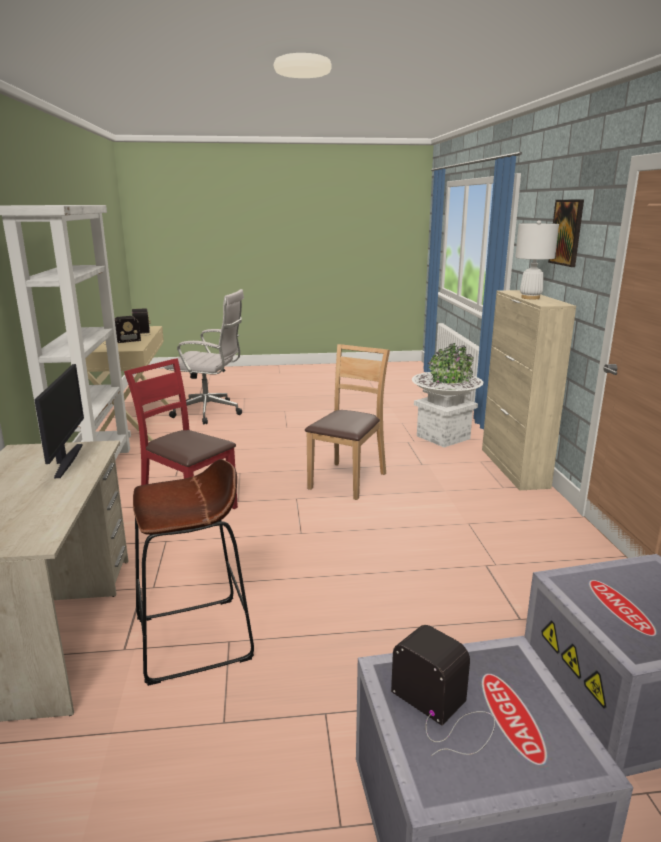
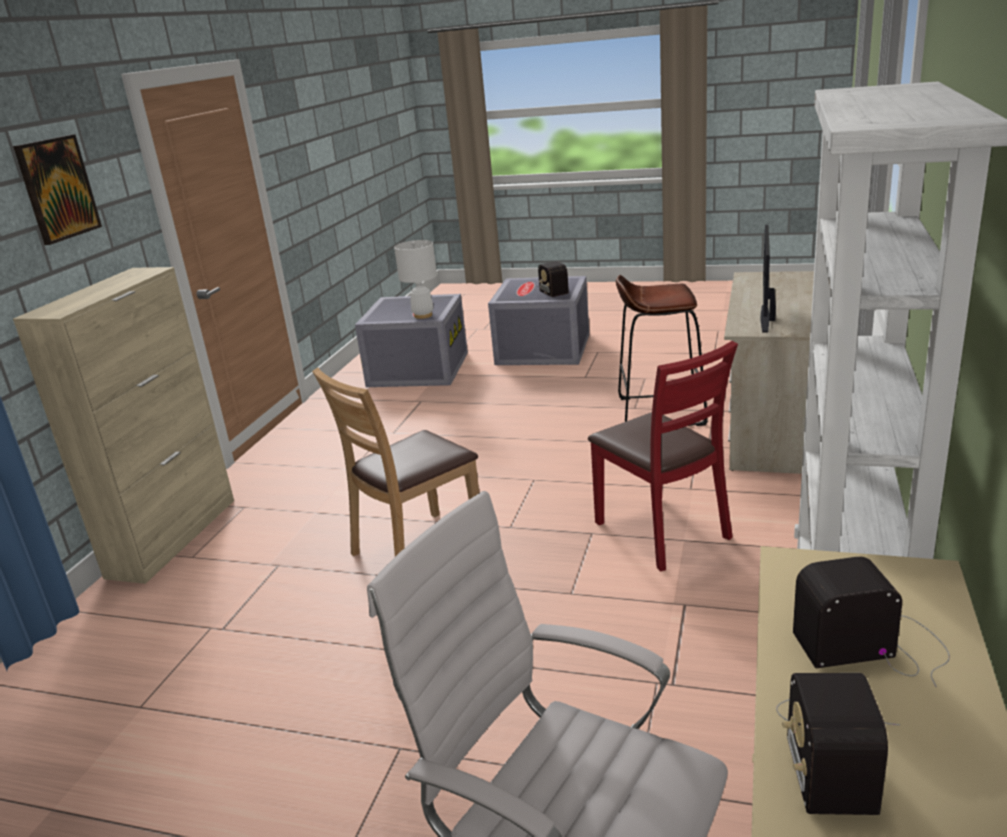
camera: 155 degrees left, 5 degrees up
white planter [412,343,483,447] -> none
white table lamp [515,220,559,299] -> white table lamp moved to [394,240,437,319]

